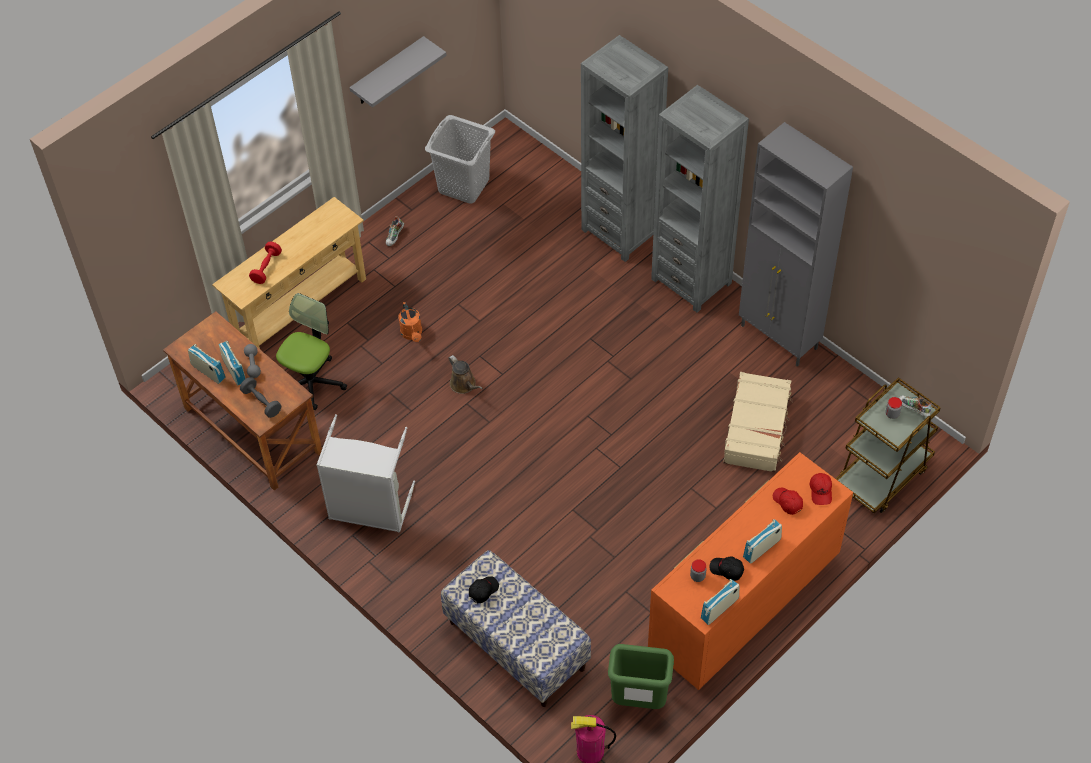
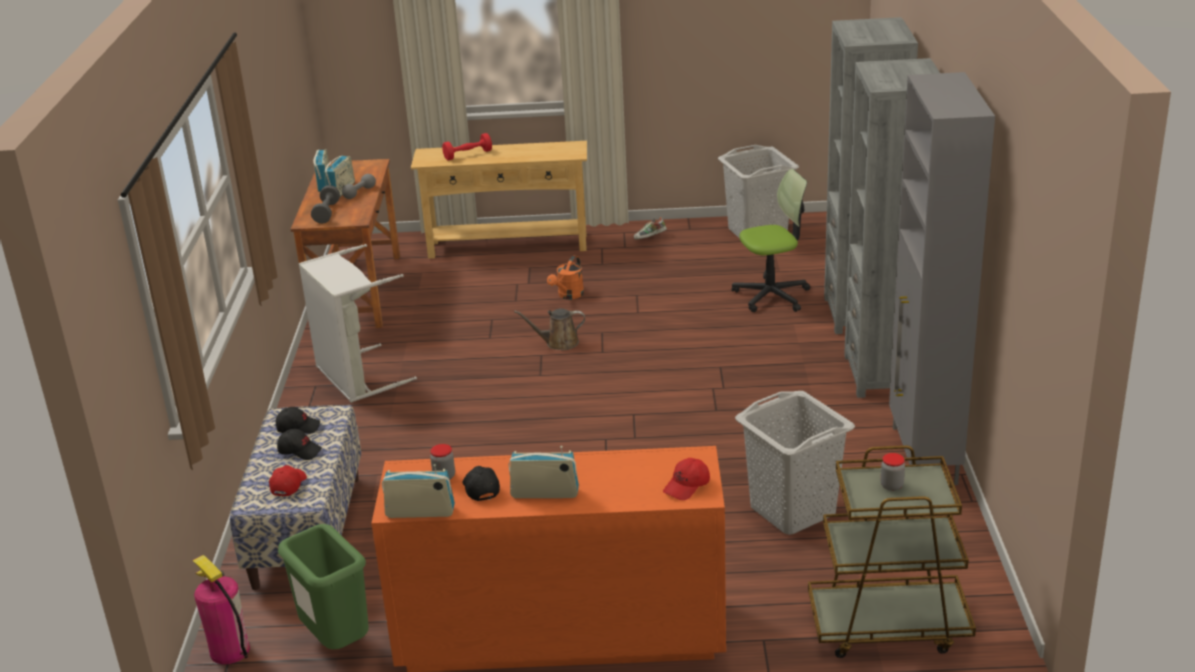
camera: 45 degrees right, 25 degrees down
office chair [276,293,347,410] -> office chair moved to [732,169,810,312]
grey shelf [349,36,447,108] -> none
brown watering can [448,355,483,394] -> brown watering can turned 75 degrees clockwise [514,309,585,350]
beige suitcase [723,372,793,472] -> grey laundry basket [735,391,855,535]
red cap [773,488,803,515] -> red cap moved to [269,465,307,497]
shoe [899,396,932,417] -> none
none -> black cap [277,429,322,460]

